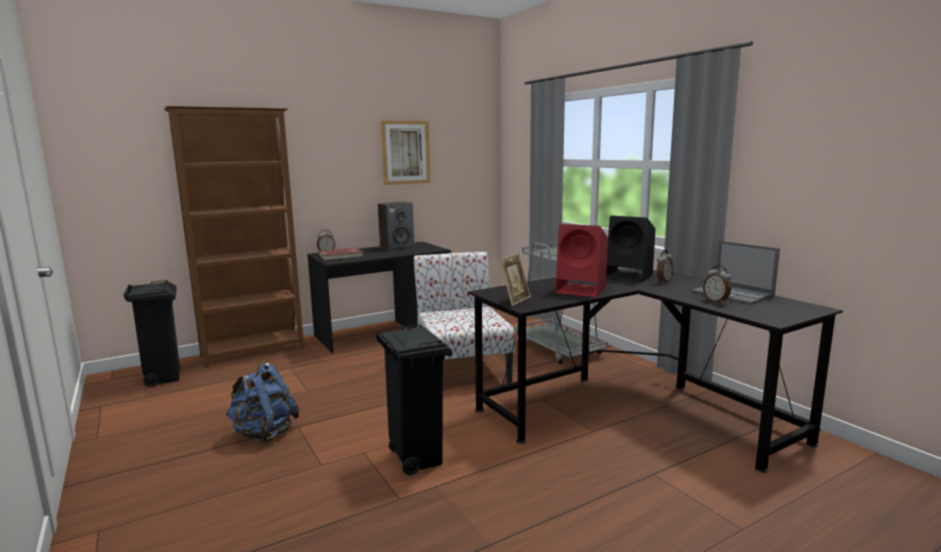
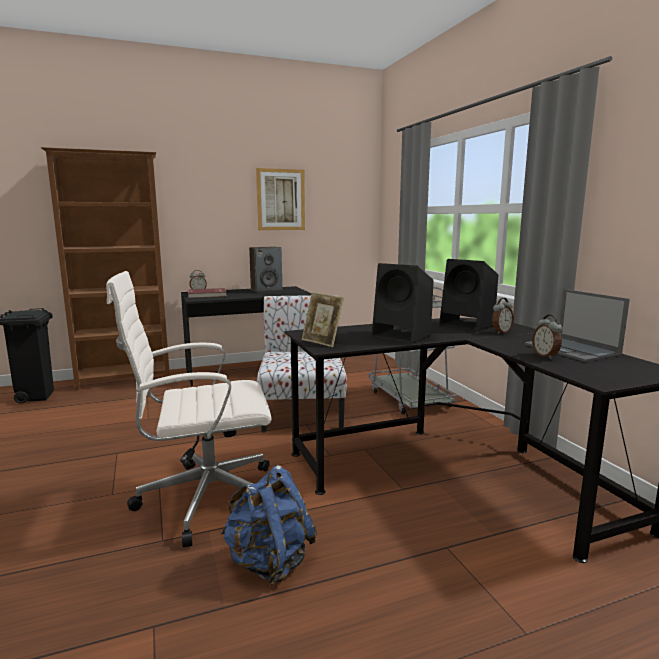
camera: 10 degrees right, 0 degrees up
blue backpack [226,363,299,444] -> blue backpack moved to [220,465,317,585]
black trash can [376,324,452,475] -> white office chair [107,271,272,547]
picture frame [499,254,531,306] -> picture frame turned 90 degrees clockwise [302,292,344,347]
red speaker [555,224,608,297] -> black speaker [372,263,434,344]

